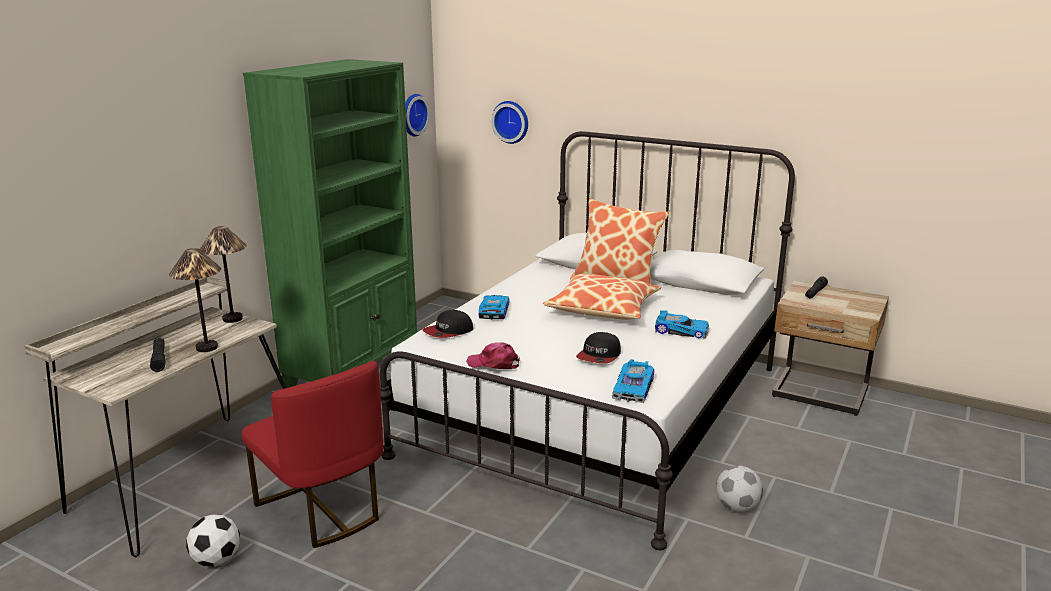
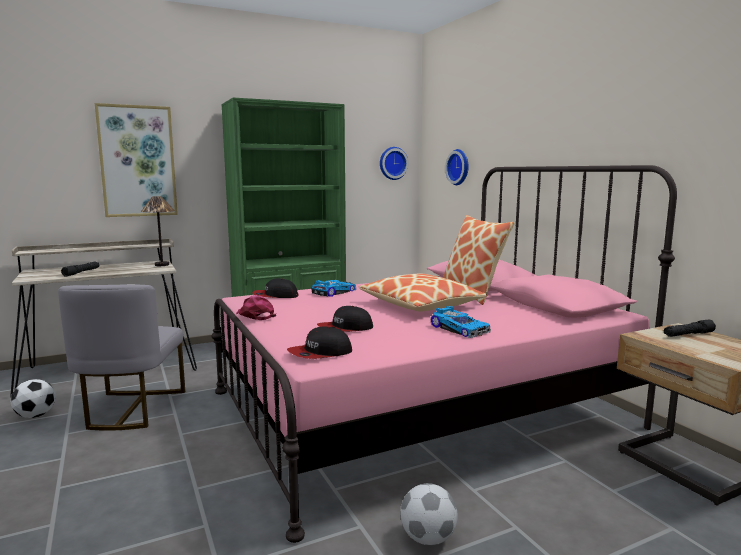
camera: 35 degrees right, 10 degrees down
table lamp [169,248,221,352] -> none
red chair [242,361,383,548] -> grey chair [58,284,185,431]
white bed [380,131,795,550] -> pink bed [211,165,677,543]
toy car [612,359,654,403] -> cap [287,326,352,359]
none -> picture [95,103,178,217]

